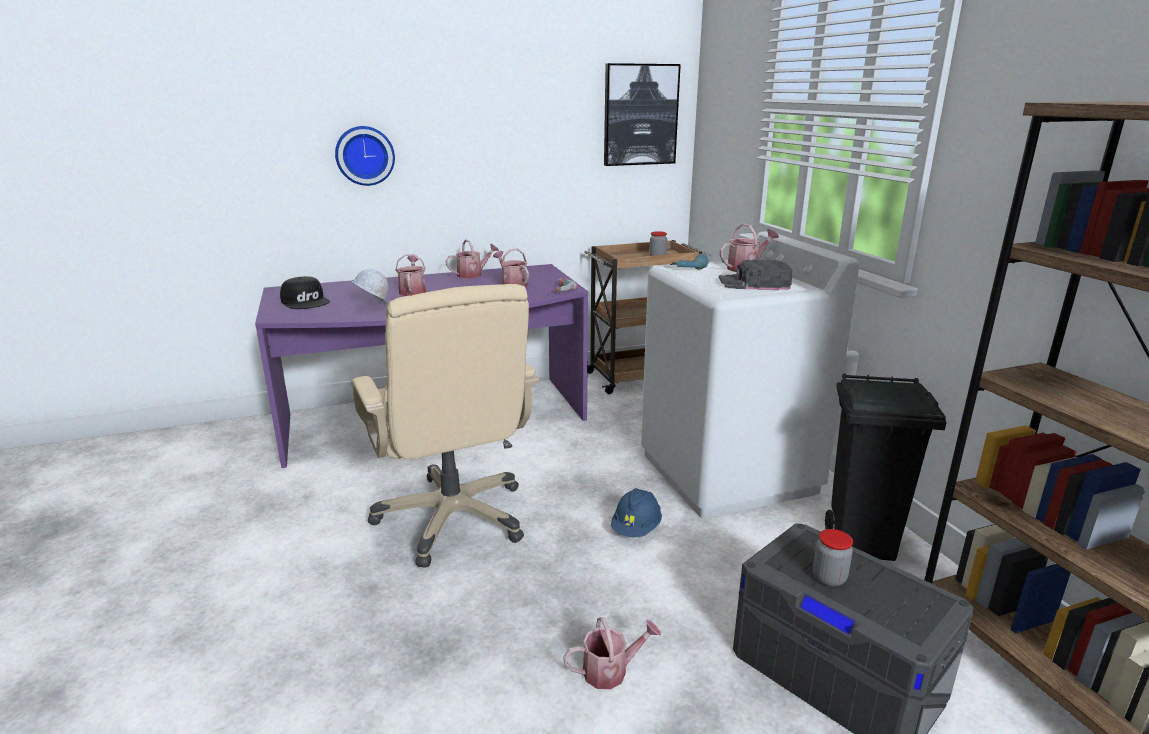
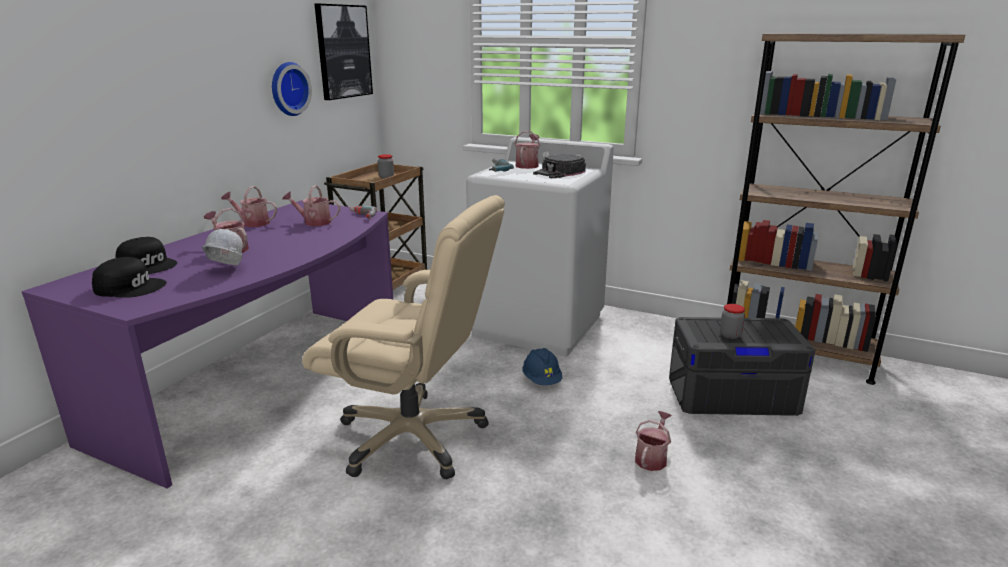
camera: 45 degrees left, 0 degrees up
wall clock [335,126,395,186] -> wall clock moved to [272,62,312,116]
watering can [446,239,499,279] -> watering can turned 90 degrees counterclockwise [221,186,277,227]
black trash can [825,373,947,561] -> none
none -> black cap [115,237,177,274]

